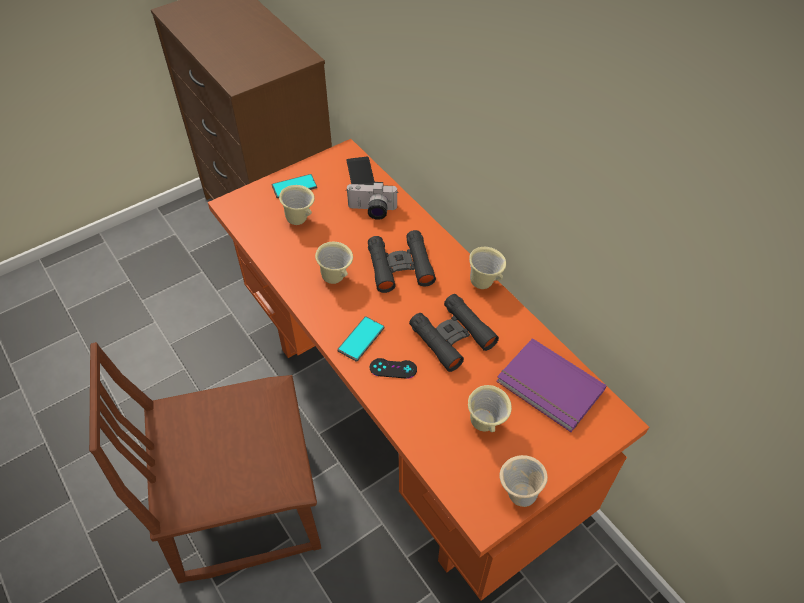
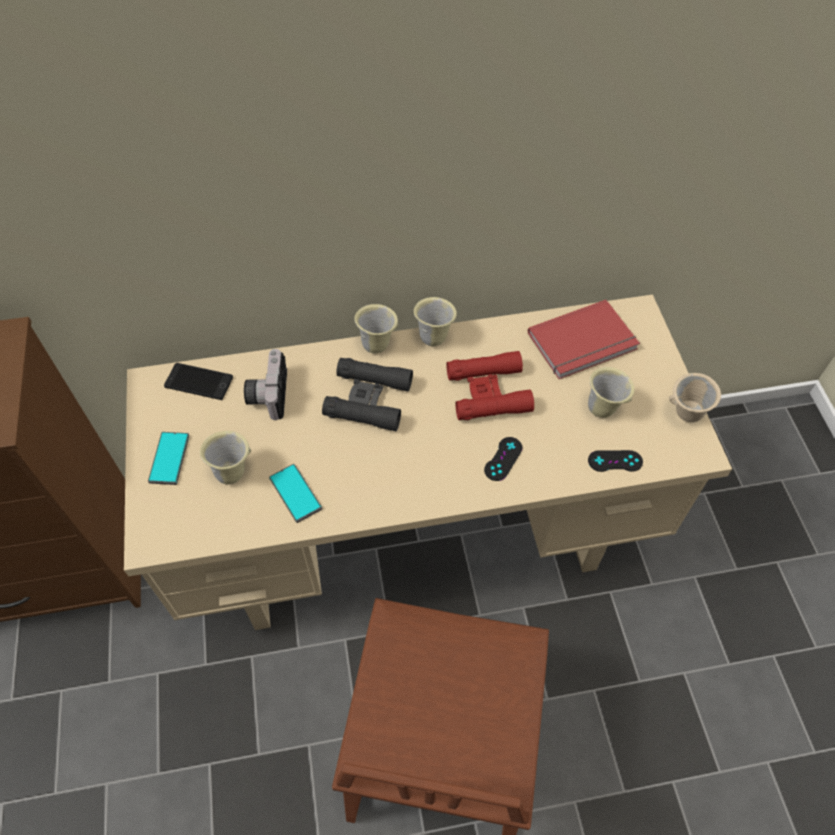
camera: 65 degrees left, 5 degrees up
orange desk [208,139,649,601] -> beige desk [124,295,732,630]
beige mug [315,242,353,284] -> beige mug moved to [354,304,398,353]
phone [337,316,384,362] -> phone moved to [269,464,322,523]
camera [347,182,398,220] -> camera turned 150 degrees clockwise [244,349,287,420]
black binoculars [409,294,499,372] -> red binoculars [446,351,534,420]
purple book [496,338,607,432] -> red book [528,300,640,379]
none -> black game controller [588,450,643,472]

